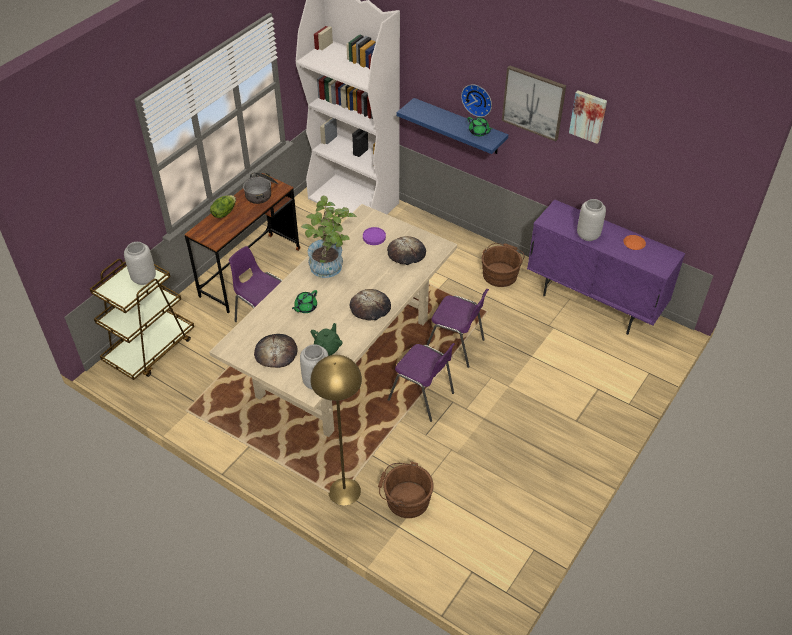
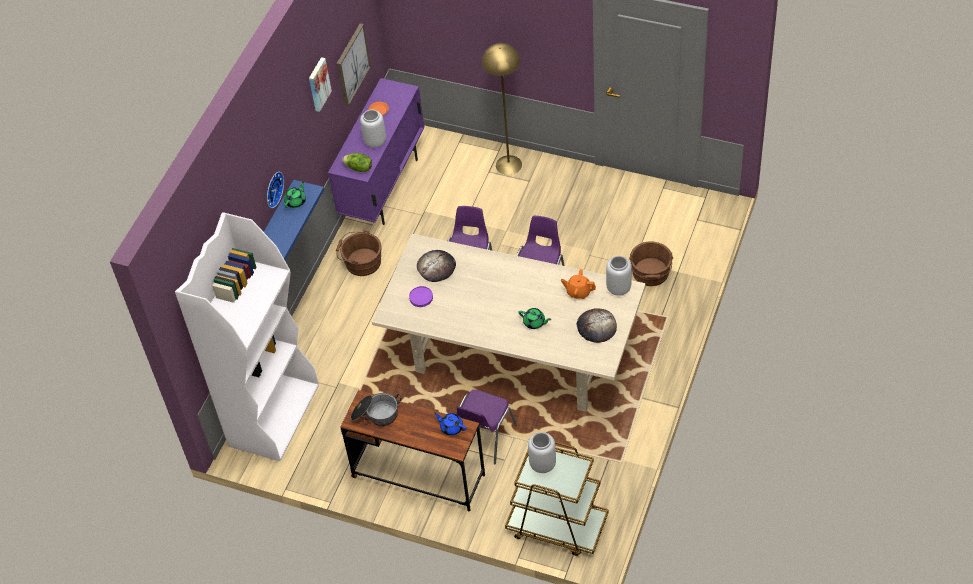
camera: 100 degrees left, 5 degrees up
lettuce [210,195,236,218] -> lettuce moved to [342,153,372,172]
potted plant [301,196,357,278] -> none
green teapot [311,323,343,356] -> orange teapot [561,269,596,299]
yellow floor lamp [311,355,362,506] -> yellow floor lamp moved to [482,43,522,175]
bread [350,289,391,321] -> none
picture [502,65,566,141] -> picture moved to [336,23,371,107]
none -> blue teapot [434,412,466,435]

